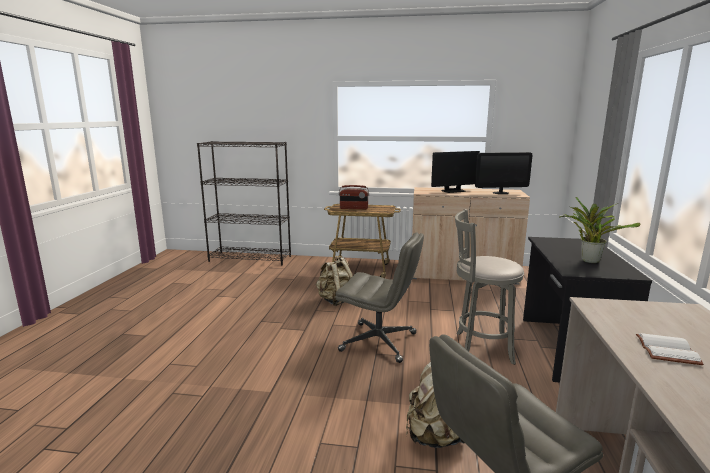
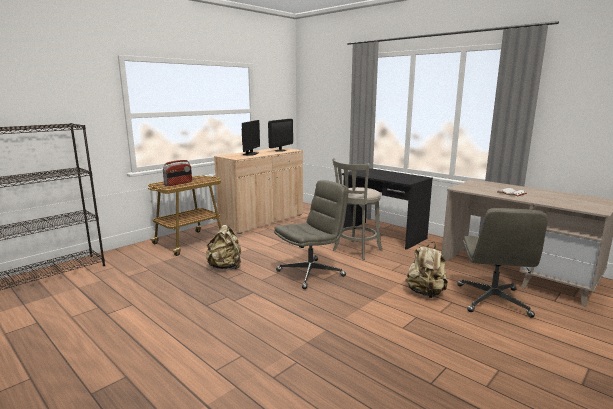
camera: 55 degrees left, 0 degrees up
potted plant [560,197,641,263] -> none

